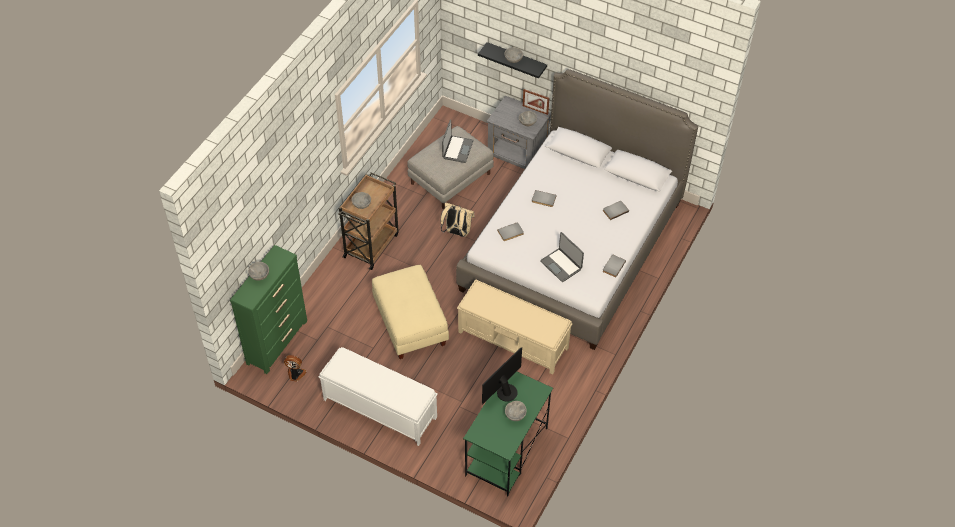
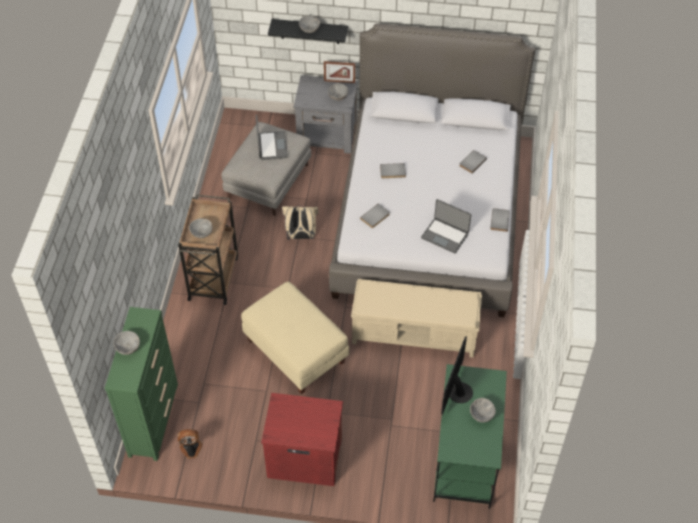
camera: 20 degrees left, 0 degrees up
white bench [319,347,438,446] -> red nightstand [261,393,343,486]

